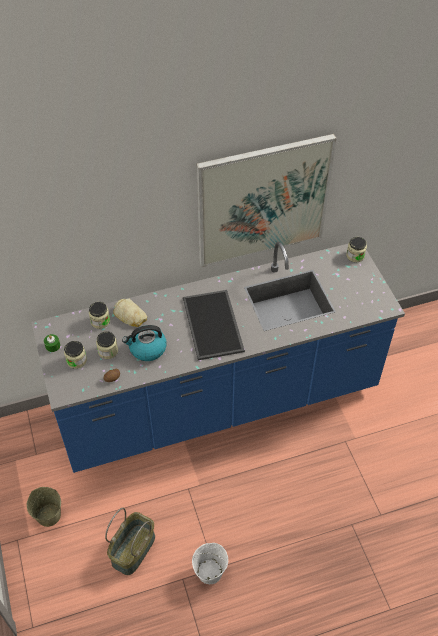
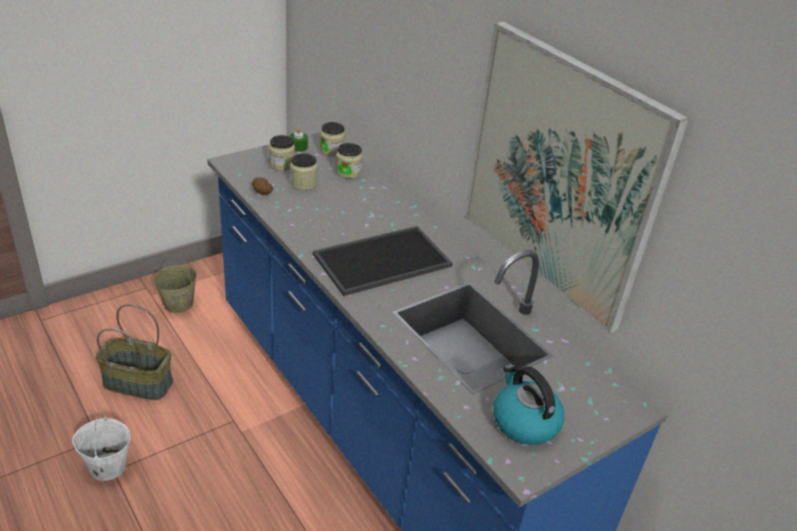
camera: 70 degrees right, 15 degrees down
bread [114,299,147,327] -> none
kettle [122,325,167,361] -> kettle moved to [493,364,564,445]
jar [346,237,367,262] -> jar moved to [320,122,346,156]

